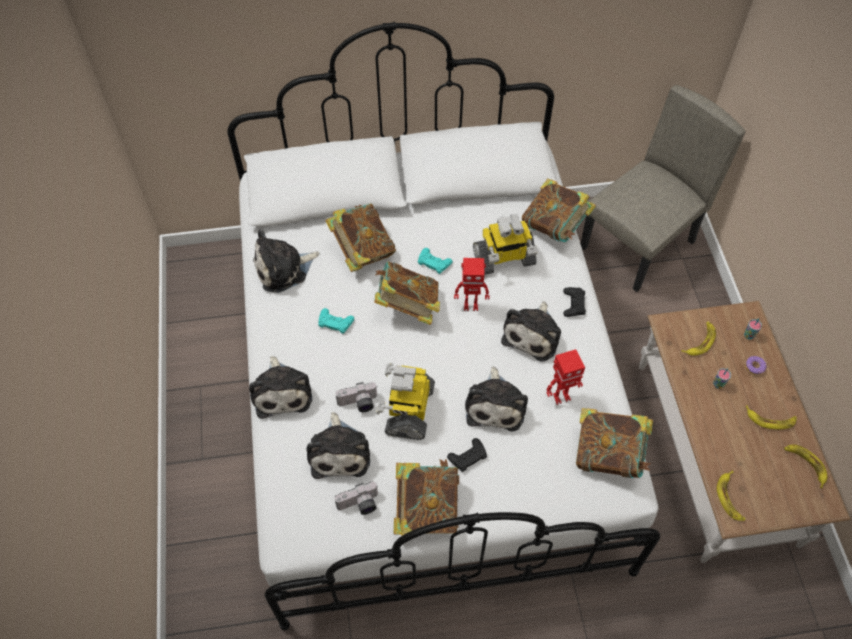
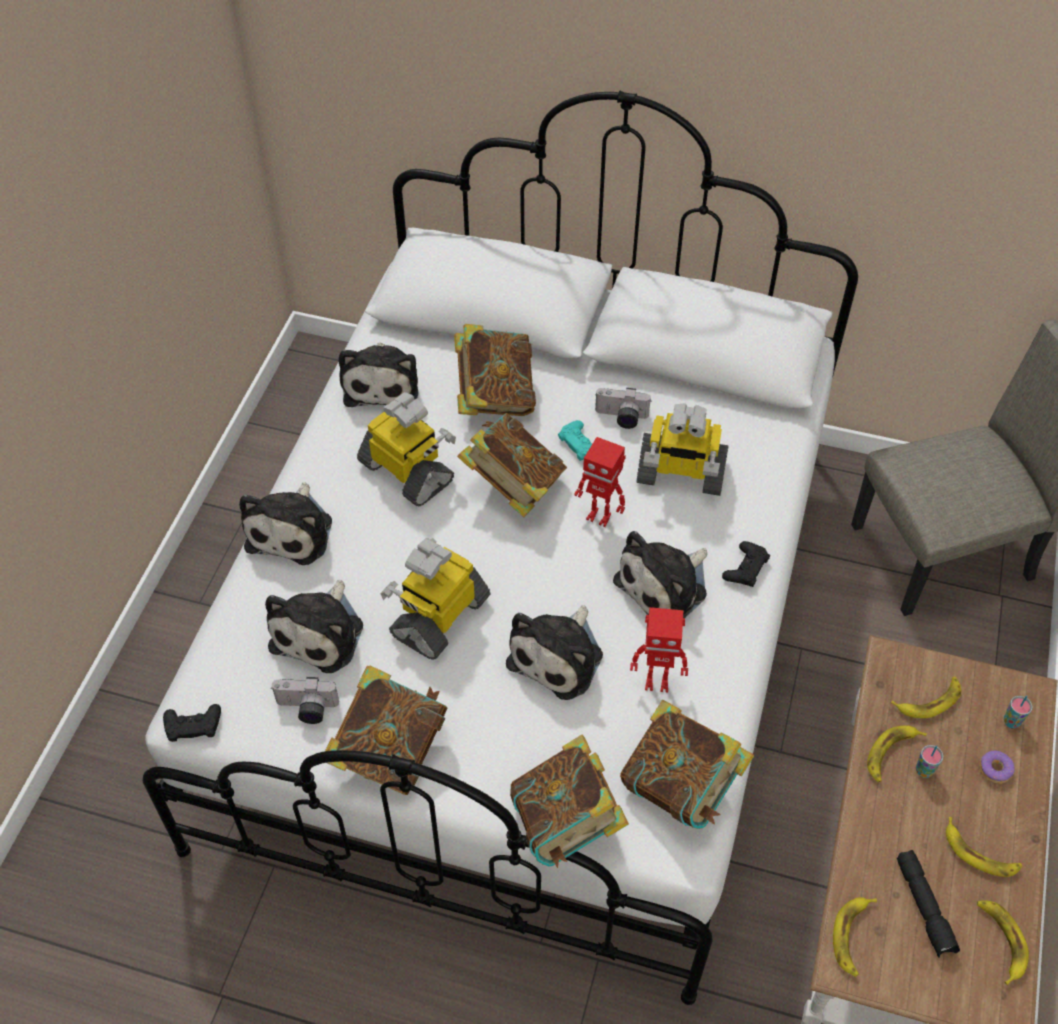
camera: 25 degrees right, 5 degrees down
plush toy [253,229,319,293] -> plush toy turned 90 degrees counterclockwise [339,342,418,407]
turquoise game controller [318,308,354,334] -> toy robot [357,392,456,506]
camera [335,382,377,412] -> camera moved to [595,388,651,429]
black game controller [447,438,487,472] -> black game controller moved to [163,704,221,742]
book [522,178,596,242] -> book moved to [510,735,629,868]
none -> banana [867,725,927,782]
none -> black flashlight [897,850,960,958]

